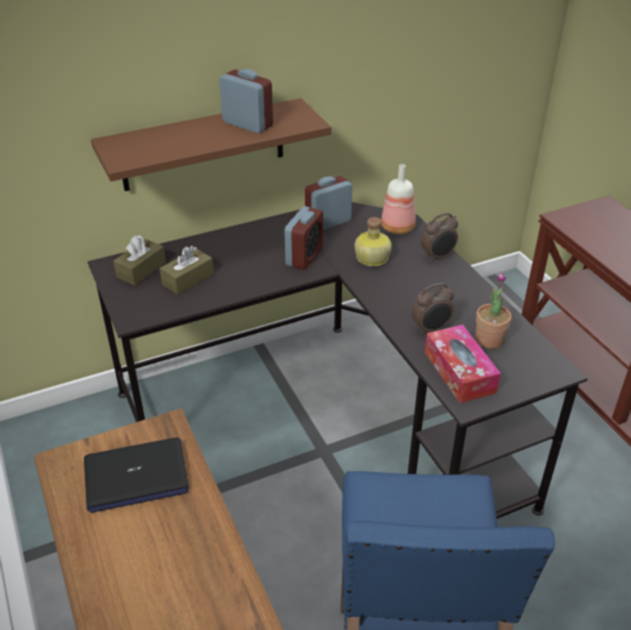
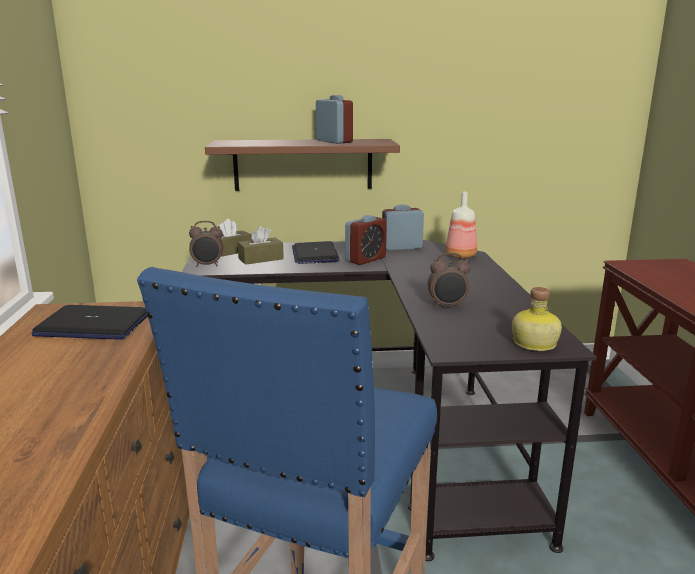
camera: 20 degrees right, 20 degrees down
bottle [355,217,392,266] -> bottle moved to [512,287,562,351]
alarm clock [421,213,458,262] -> alarm clock moved to [189,221,223,267]
tissue box [425,324,501,403] -> none
potted plant [476,271,511,349] -> none
none -> laptop [292,241,340,264]

